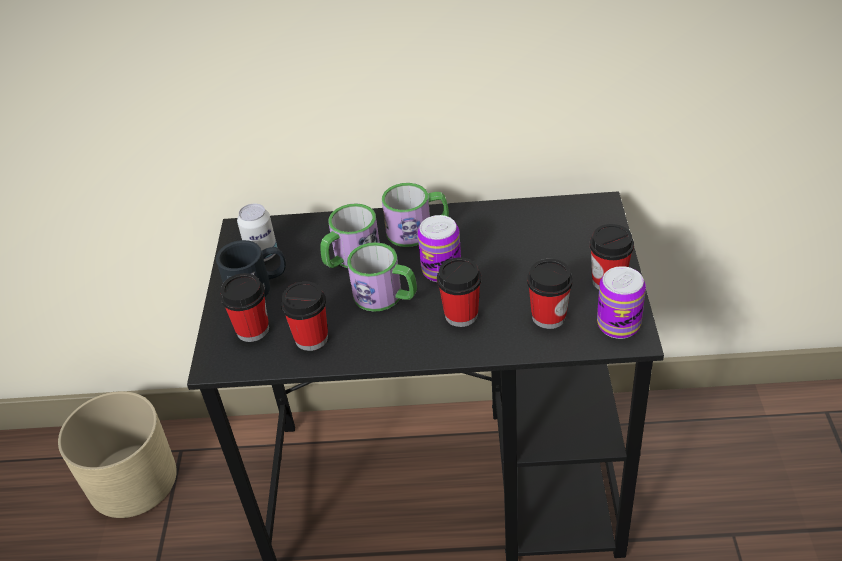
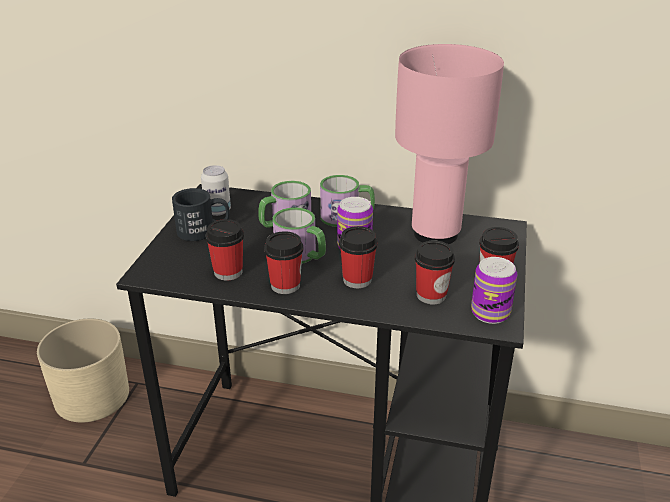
camera: 10 degrees right, 10 degrees down
cup [220,273,269,342] -> cup moved to [264,231,303,294]
none -> pink table lamp [395,44,504,244]

